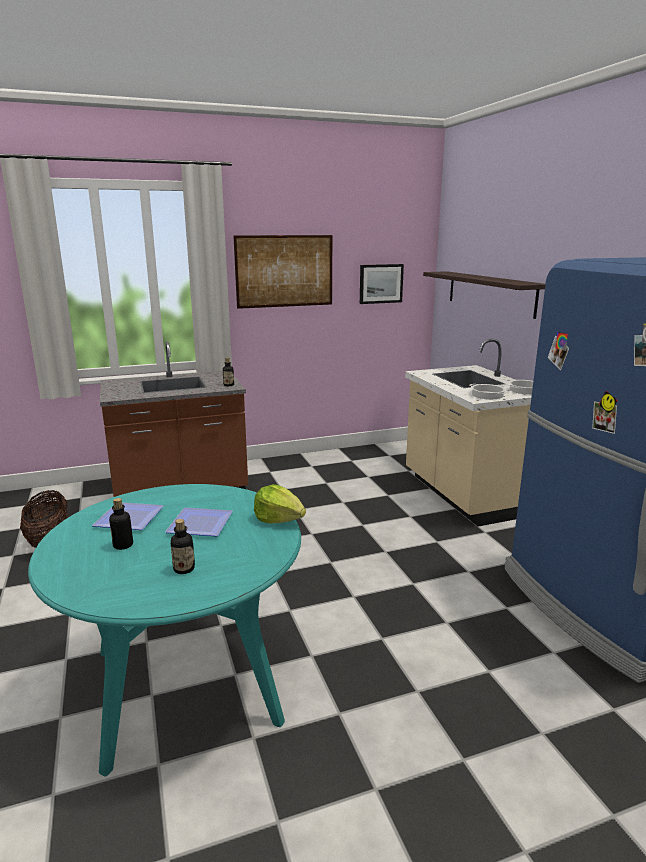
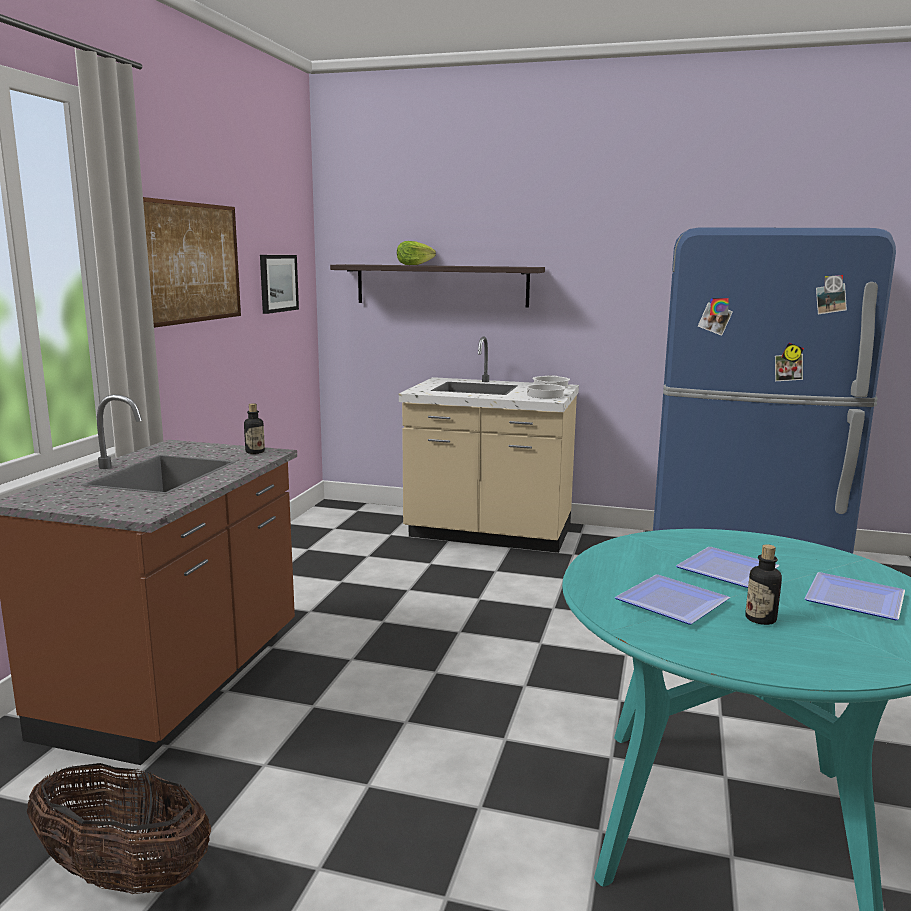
camera: 55 degrees left, 5 degrees down
bottle [171,519,195,574] -> plate [804,572,905,620]
lettuce [254,484,306,523] -> lettuce moved to [397,241,436,265]

